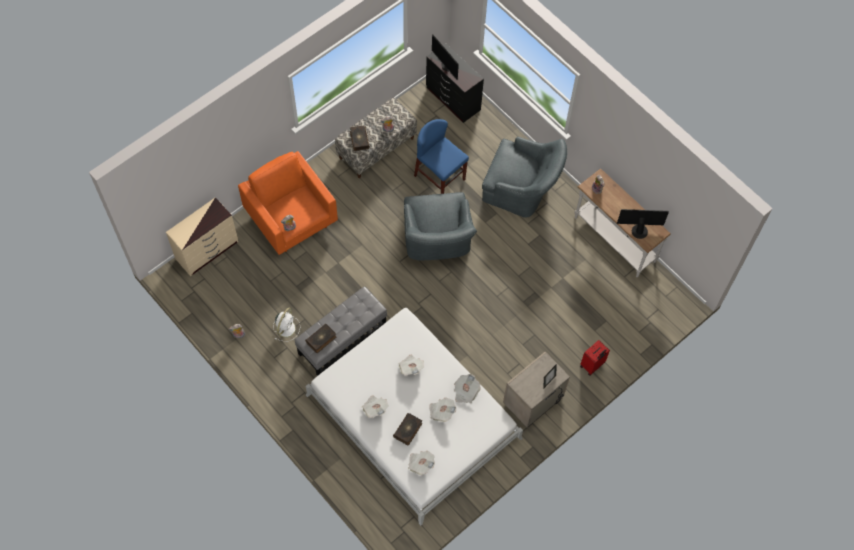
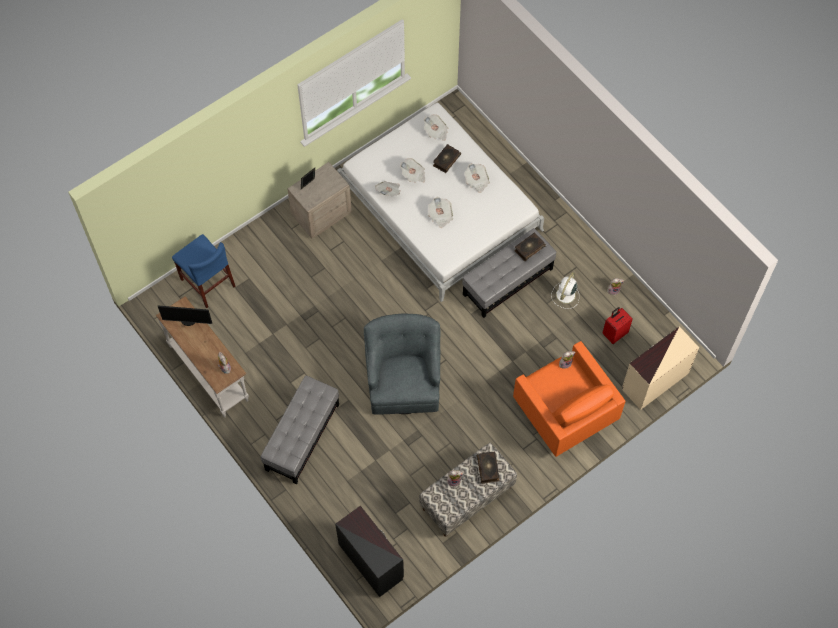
camera: 175 degrees left, 0 degrees up
blue chair [414,119,469,194] -> blue chair moved to [172,234,236,308]
monitor [432,35,459,80] -> none
grey armchair [482,137,567,218] -> grey ottoman [261,376,339,485]
red suitcase [580,340,610,376] -> red suitcase moved to [602,307,633,344]

